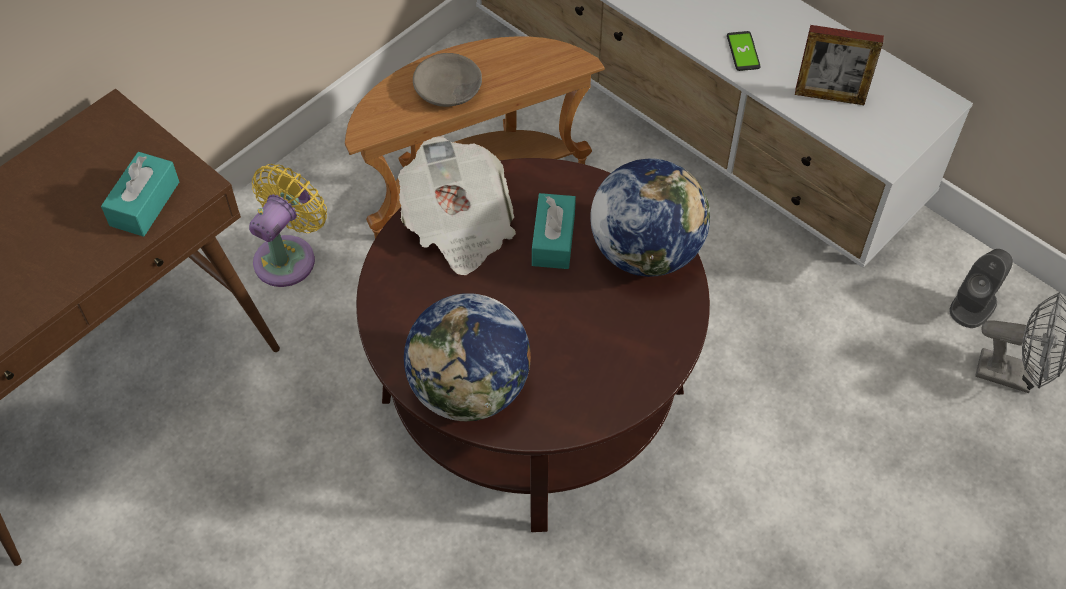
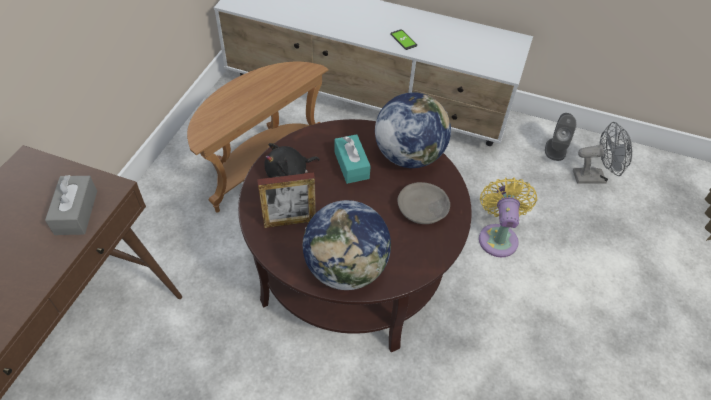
camera: 25 degrees left, 5 degrees down
turquoise tissue box [101,152,179,237] -> grey tissue box [45,175,97,235]
yellow fan [249,164,327,287] -> yellow fan moved to [479,177,537,257]
newspaper [398,136,516,275] -> black plush toy [264,143,320,178]
grey bowl [413,53,482,107] -> grey bowl moved to [397,182,450,224]
picture frame [795,25,884,105] -> picture frame moved to [257,172,316,228]

